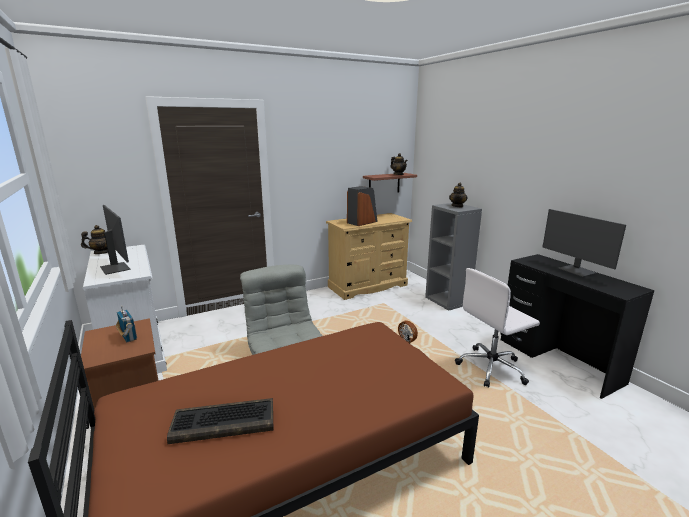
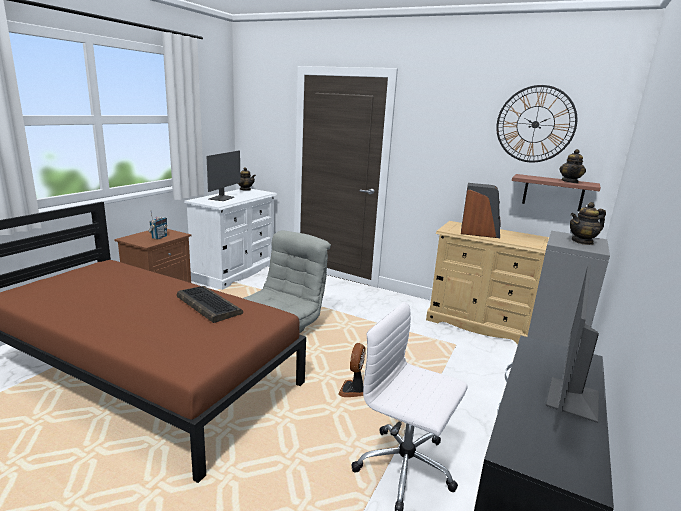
camera: 55 degrees right, 0 degrees up
keyboard [167,398,273,444] -> keyboard moved to [177,286,243,323]
none -> wall clock [496,85,577,163]

